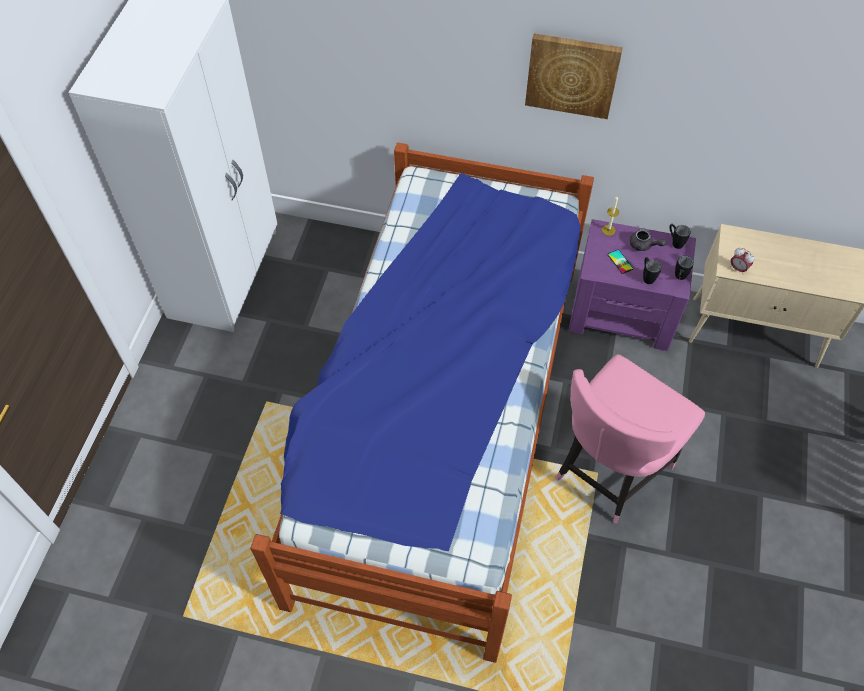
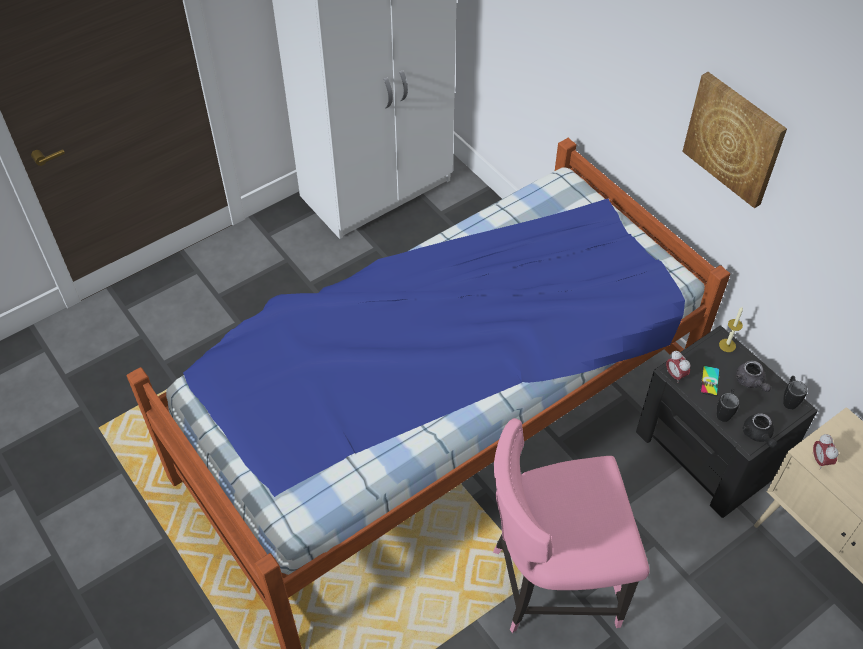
camera: 40 degrees right, 5 degrees down
purple nightstand [569,219,696,351] -> black nightstand [636,325,818,518]
black mug [675,256,694,280] -> black teapot [742,413,777,448]
none -> alarm clock [666,350,690,383]

